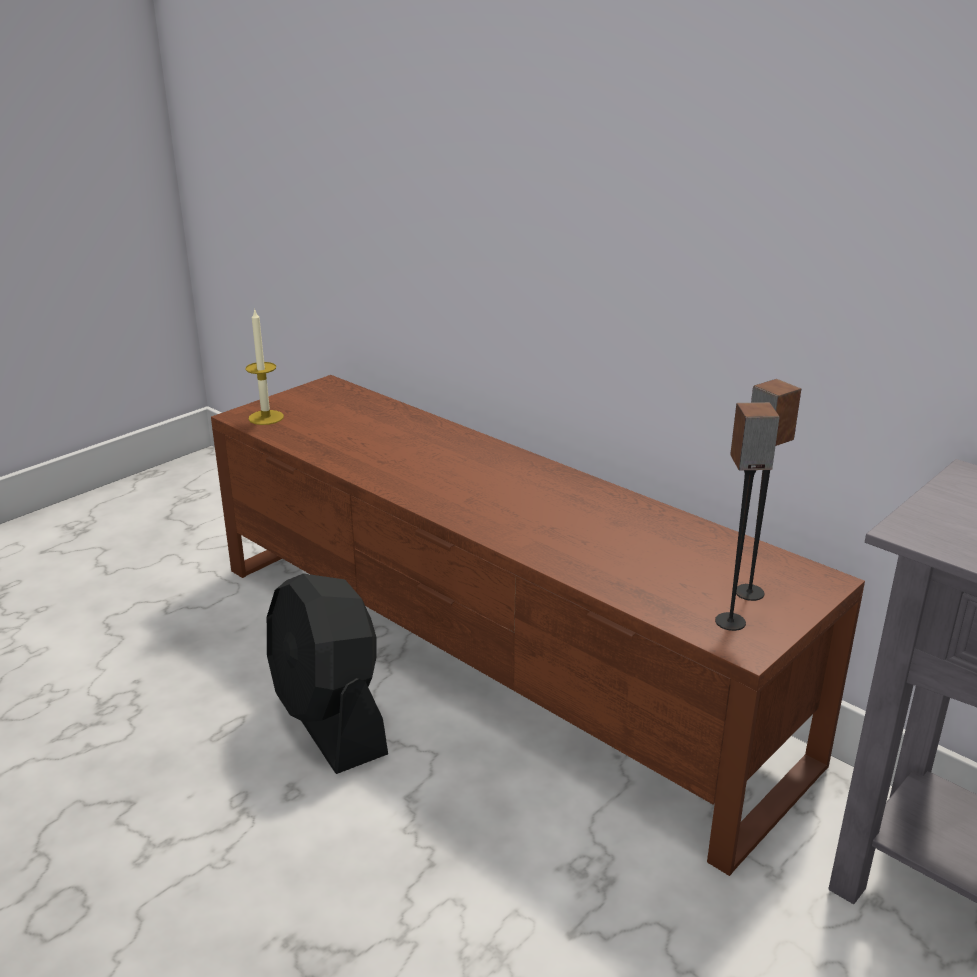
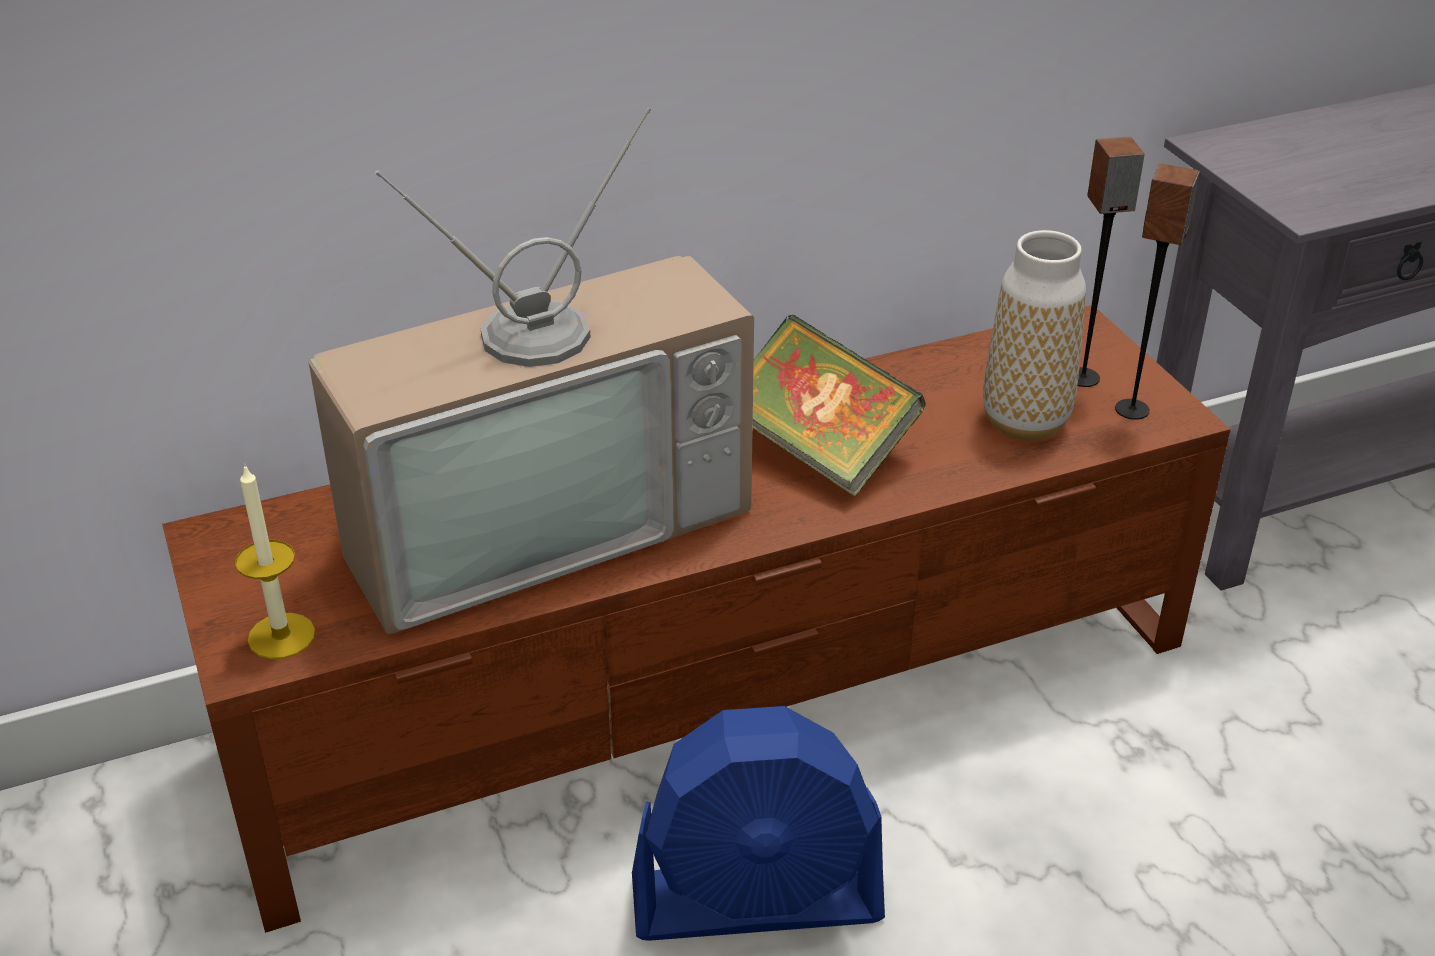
camera: 65 degrees left, 10 degrees up
black fan [267,574,388,774] -> blue fan [632,706,885,941]
none -> television [309,107,754,634]
none -> book [753,315,926,497]
none -> vase [983,230,1086,441]

